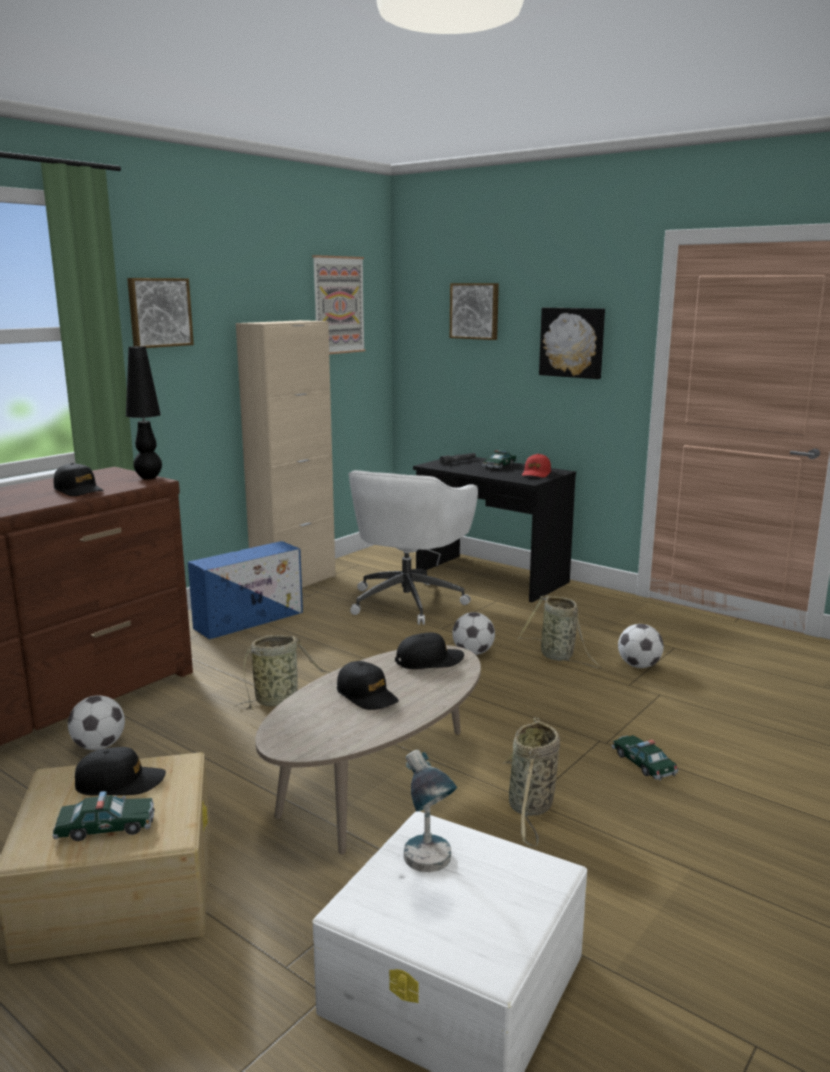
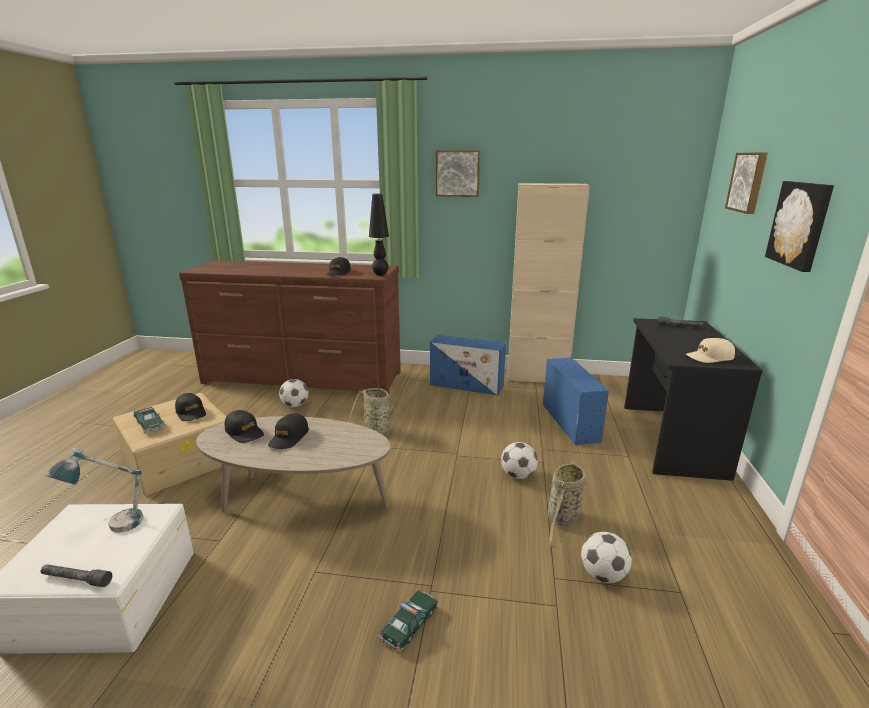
camera: 60 degrees right, 5 degrees up
picture [312,255,366,354] -> none
white office chair [348,470,478,625] -> blue storage box [543,357,609,445]
black cap [395,633,464,669] -> black cap moved to [224,410,264,443]
toy car [482,450,517,470] -> none
basket [503,717,560,846] -> none
red cap [522,454,551,478] -> beige cap [686,338,735,363]
none -> grey flashlight [40,564,112,587]

